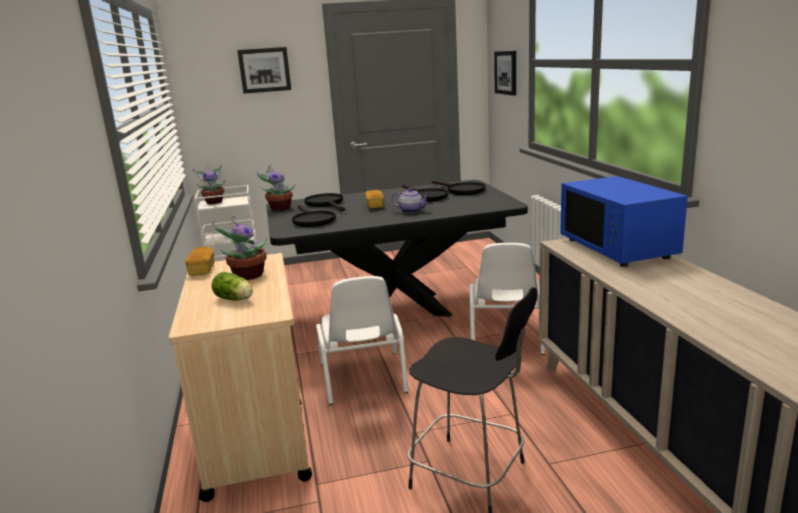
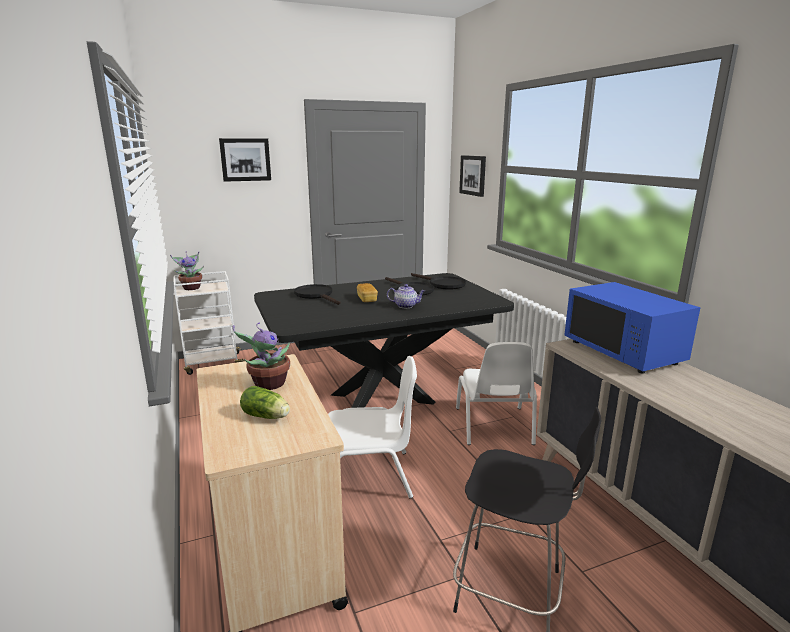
camera: 10 degrees left, 0 degrees up
bread [185,247,214,276] -> none
potted plant [257,165,295,211] -> none
black frying pan [292,205,336,227] -> none
white chair [316,276,408,405] -> white chair turned 75 degrees counterclockwise [328,356,417,499]

